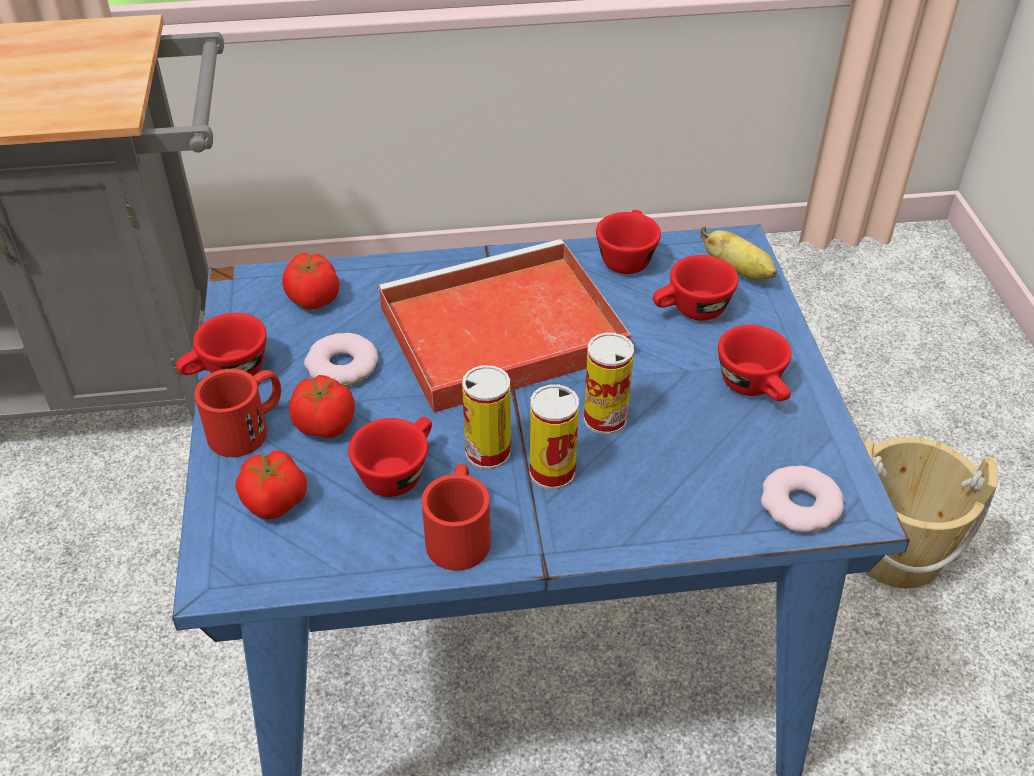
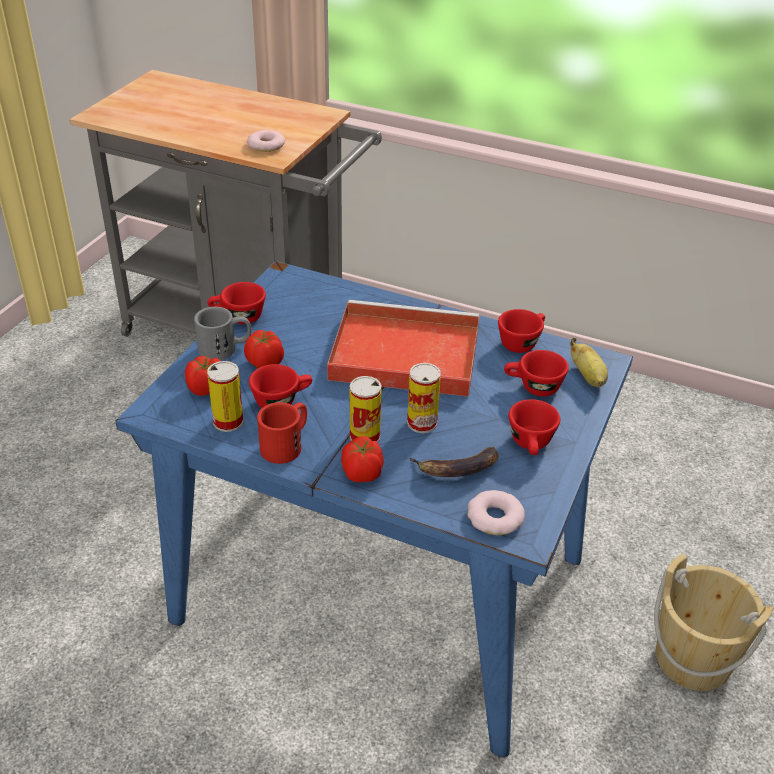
camera: 30 degrees right, 5 degrees down
red mug [194,369,281,457] -> grey mug [194,307,251,360]
tomato [282,253,340,310] -> tomato moved to [341,436,384,482]
donut [304,333,378,386] -> donut moved to [247,130,285,152]
can [462,365,511,469] -> can moved to [207,361,243,432]
none -> banana [409,447,499,477]

